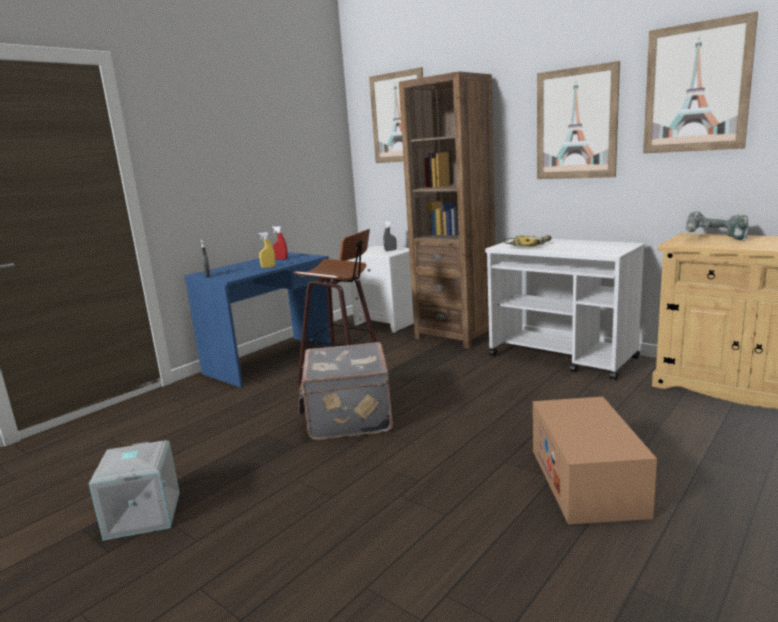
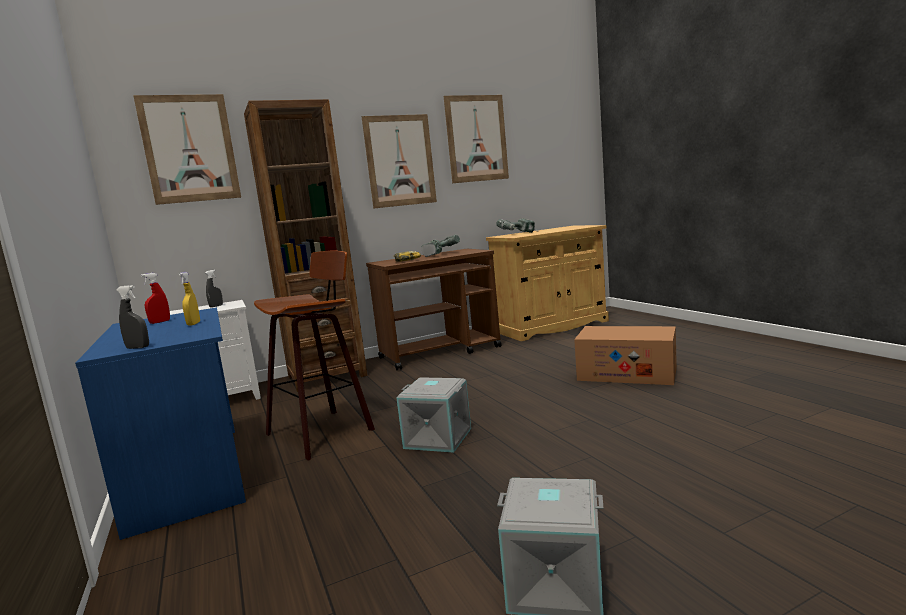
camera: 65 degrees left, 5 degrees down
grey suitcase [299,342,393,440] -> grey storage box [396,377,471,453]
white cart [485,239,645,380] -> brown cart [366,249,502,370]
none -> power drill [422,235,460,257]

